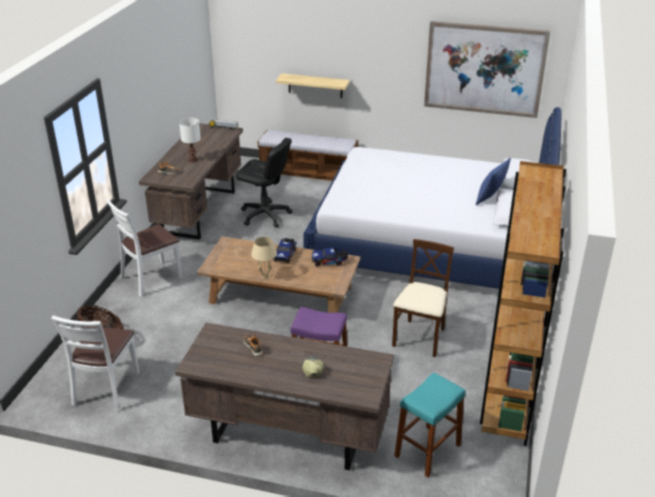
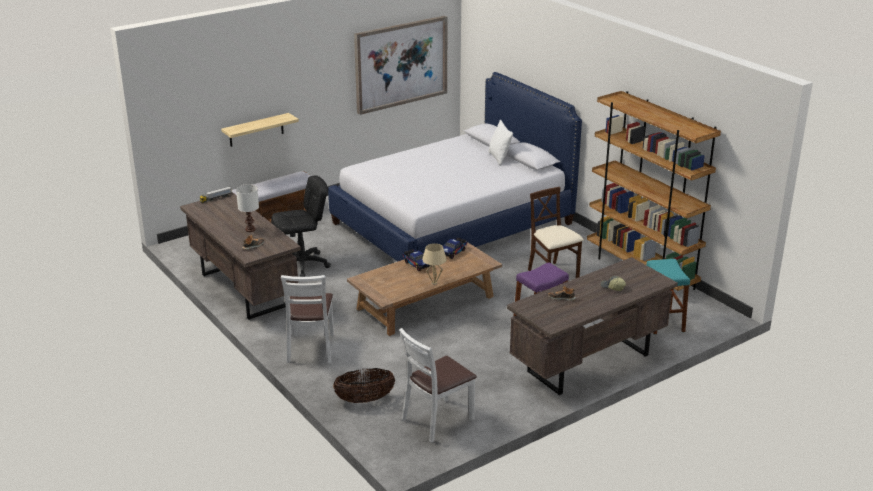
camera: 50 degrees left, 5 degrees down
white chair [51,315,139,412] -> white chair turned 90 degrees clockwise [399,328,477,443]
blue pillow [476,158,511,205] -> white pillow [488,120,513,166]

